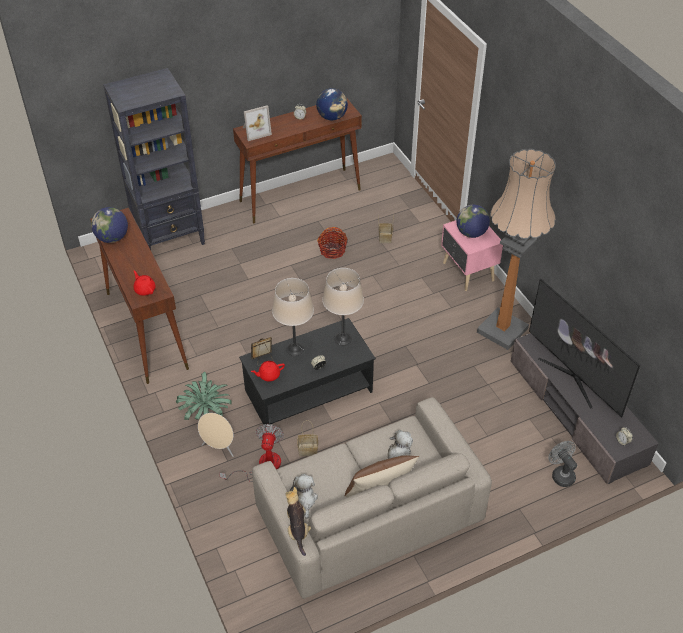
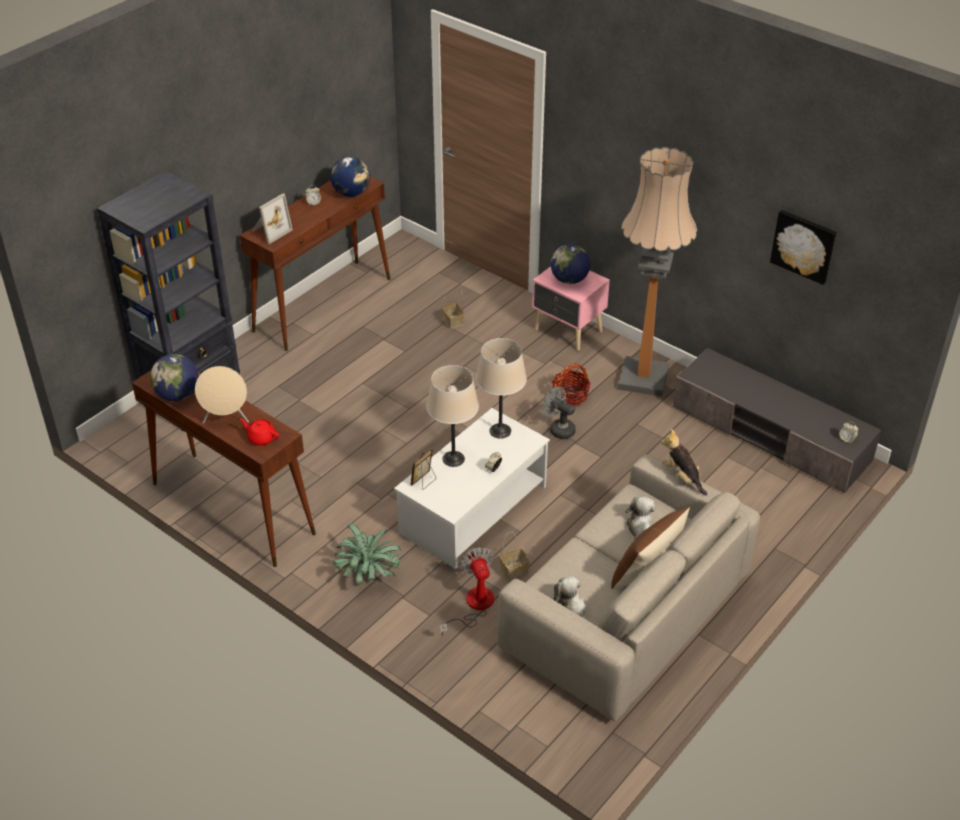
camera: 25 degrees left, 5 degrees down
beige speaker [198,413,234,457] -> beige speaker moved to [195,366,249,424]
black coffee table [239,318,376,428] -> white coffee table [394,408,550,569]
red teapot [251,361,285,381] -> none
plush toy [285,487,311,556] -> plush toy moved to [661,429,708,496]
basket [317,227,347,259] -> basket moved to [552,363,591,406]
television [529,279,640,417] -> none
grey fan [548,441,577,487] -> grey fan moved to [542,387,576,439]
none -> picture [770,210,837,285]

